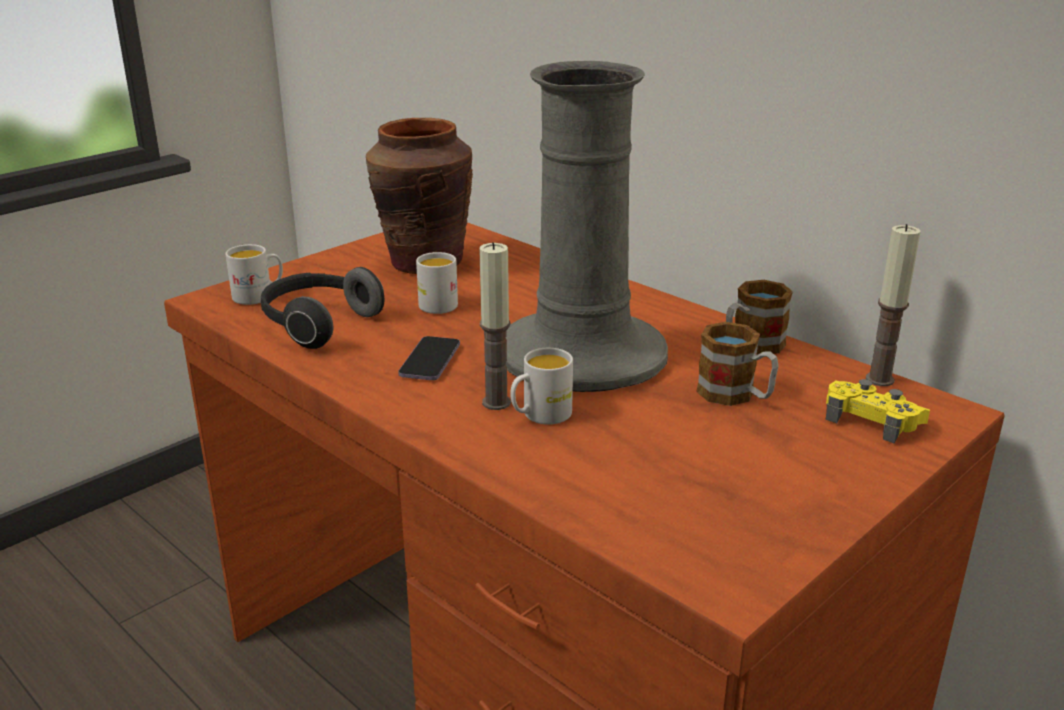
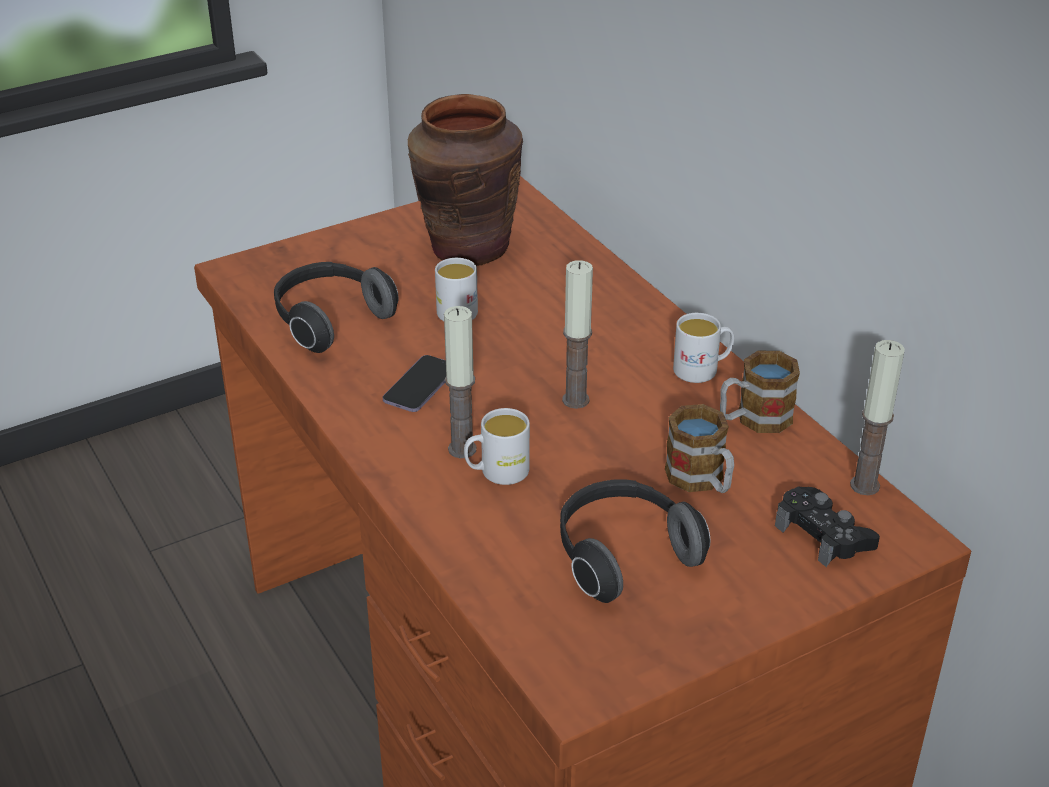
camera: 15 degrees right, 10 degrees up
white mug [226,244,283,305] -> white mug moved to [673,313,734,383]
grey vase [506,61,668,392] -> candle [562,260,593,409]
yellow game controller [826,379,930,444] -> black game controller [775,486,880,567]
none -> headphones [560,479,711,603]

